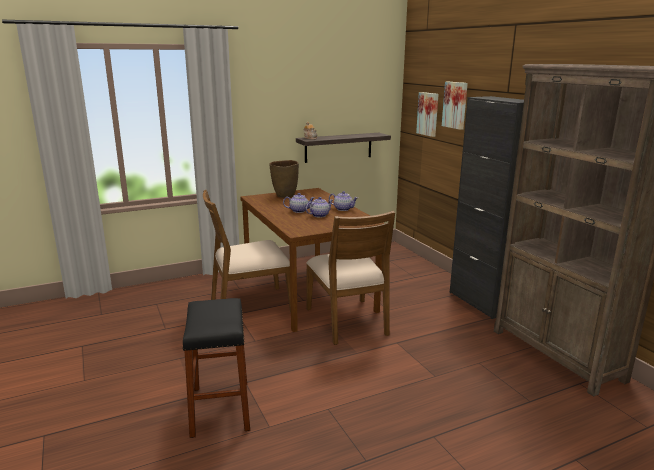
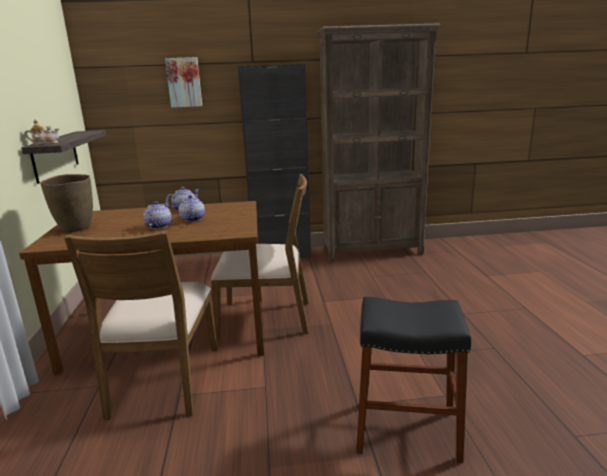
camera: 70 degrees left, 0 degrees up
picture [416,92,439,137] -> none

